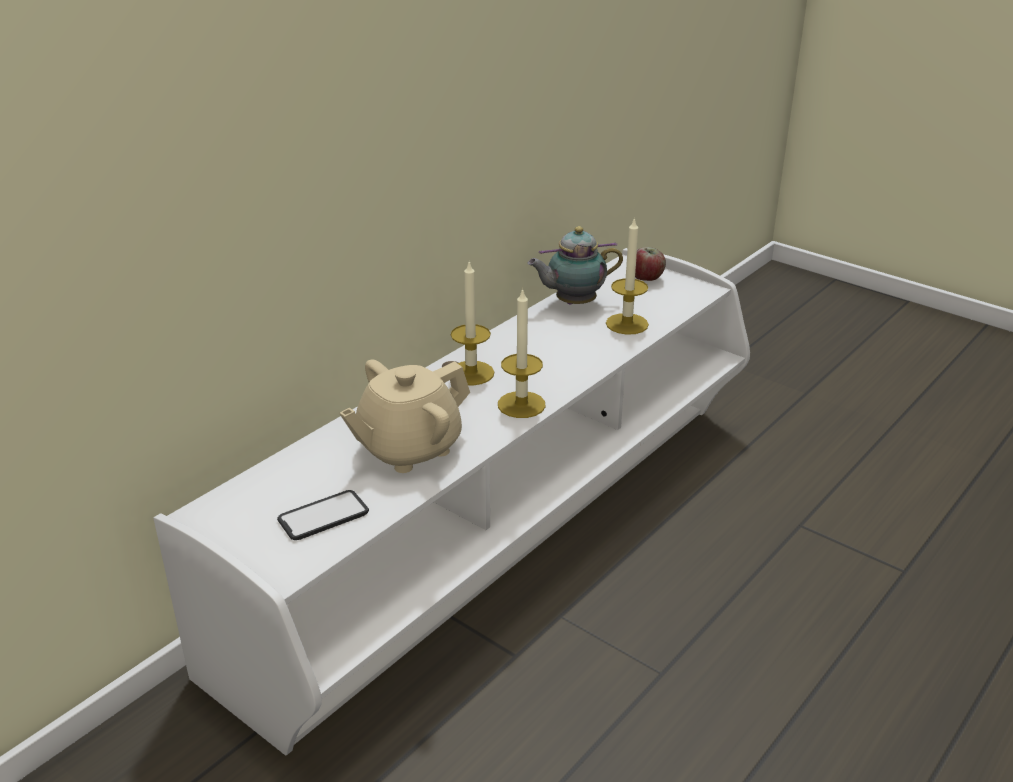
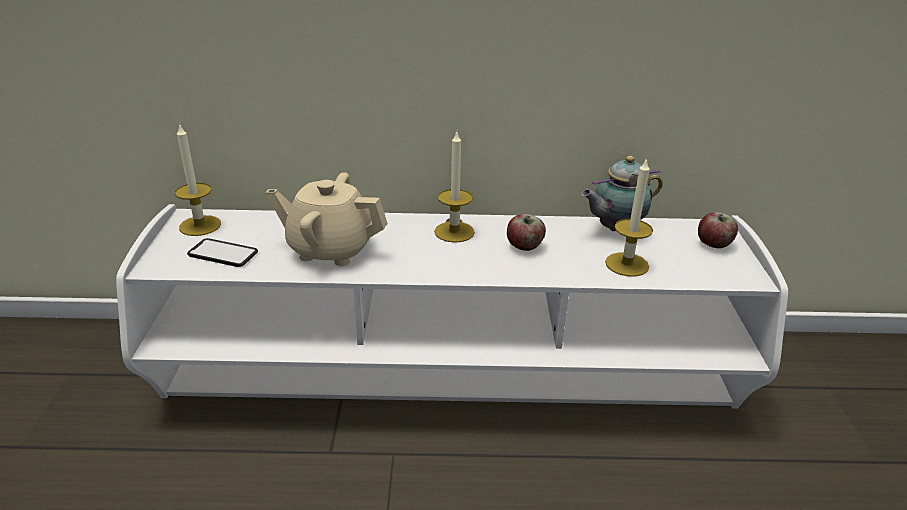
camera: 50 degrees right, 0 degrees up
candle [498,288,546,418] -> candle moved to [175,123,221,236]
teapot [527,226,623,305] -> teapot turned 60 degrees counterclockwise [581,156,663,231]
none -> apple [507,214,546,251]

